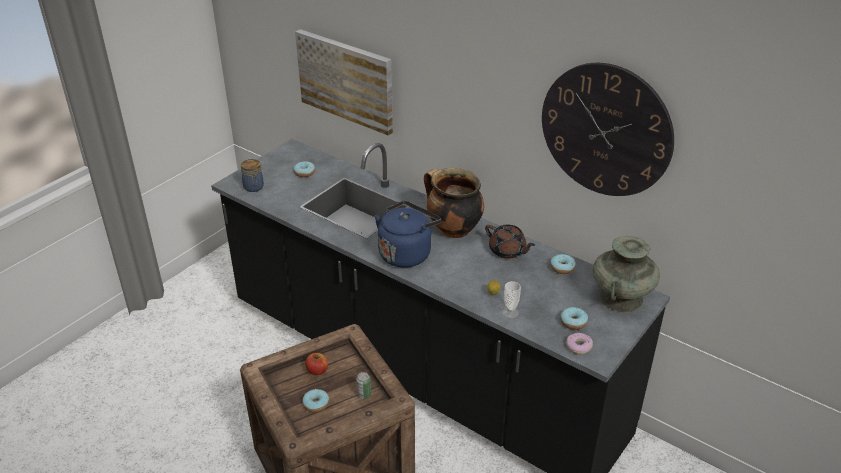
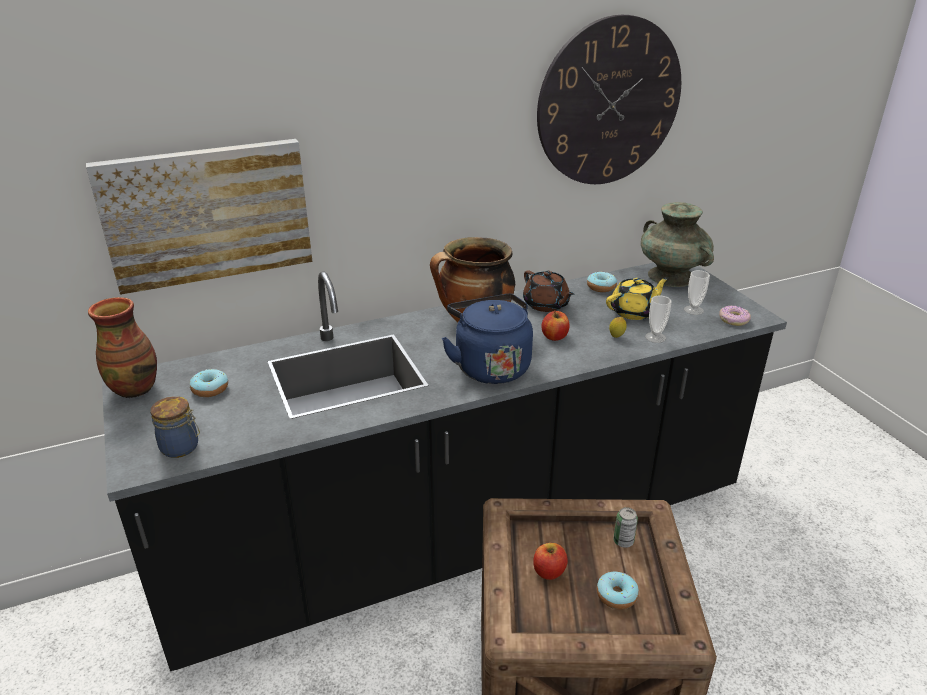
camera: 60 degrees left, 5 degrees down
brown teapot [485,225,535,259] -> brown teapot turned 75 degrees clockwise [523,270,574,312]
donut [560,307,588,330] -> cup [684,270,710,315]
none -> vase [88,297,157,398]
none -> apple [542,310,569,341]
none -> yellow teapot [606,277,669,320]

